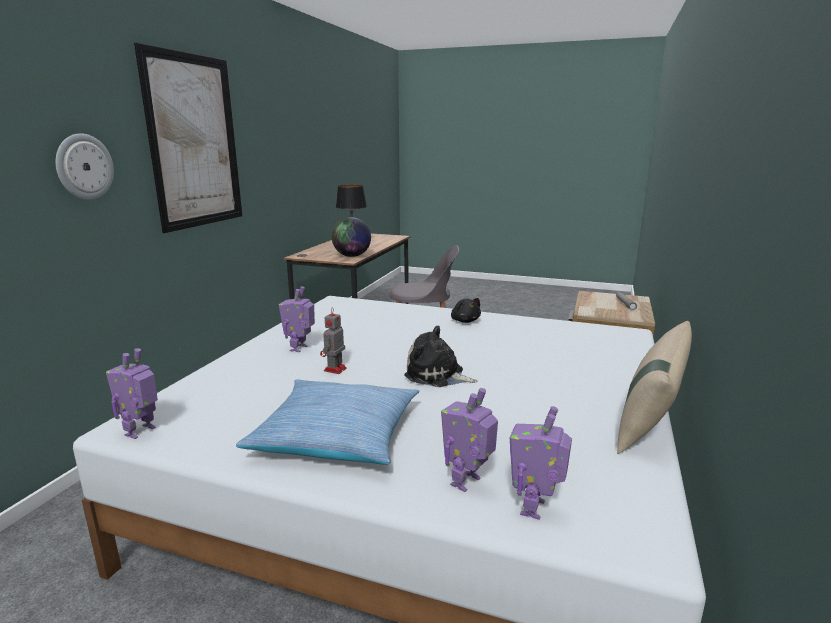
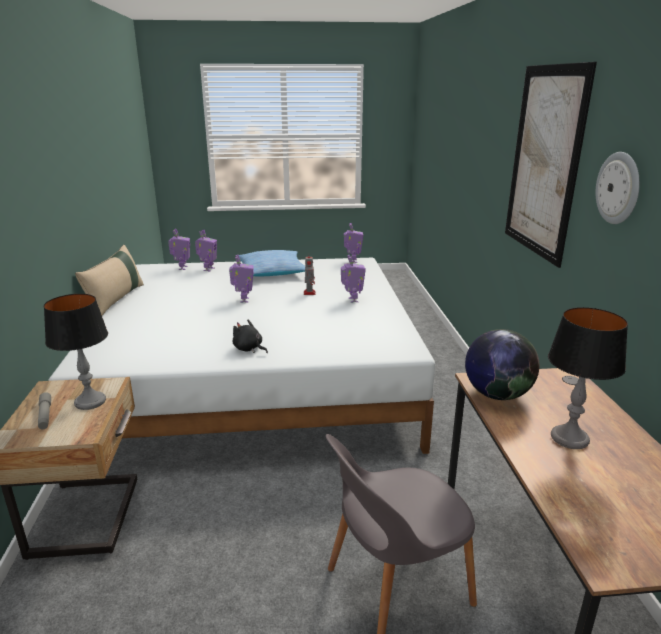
camera: 155 degrees right, 5 degrees up
wall clock [56,133,114,200] -> wall clock moved to [596,152,640,224]
plush toy [404,325,478,387] -> toy robot [229,255,254,303]
none -> table lamp [44,294,108,410]

